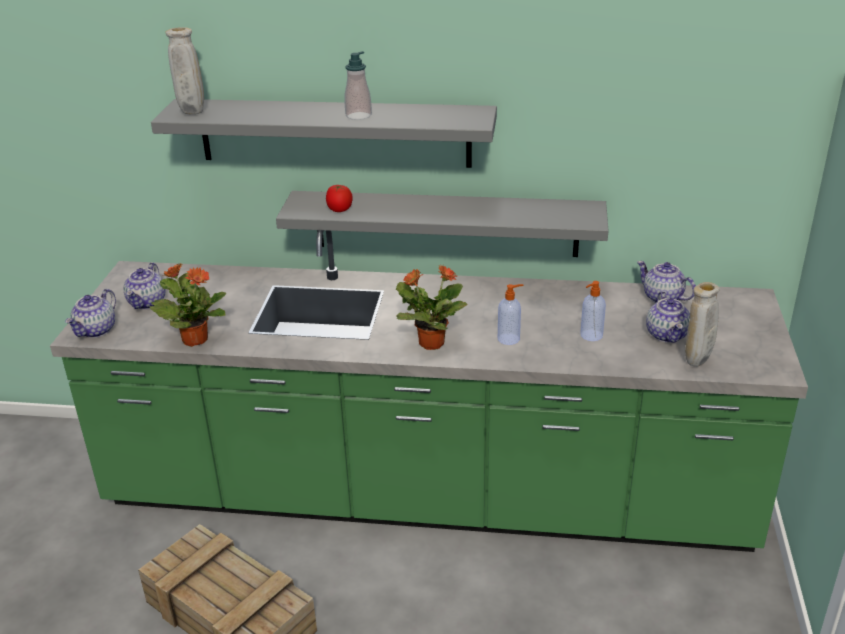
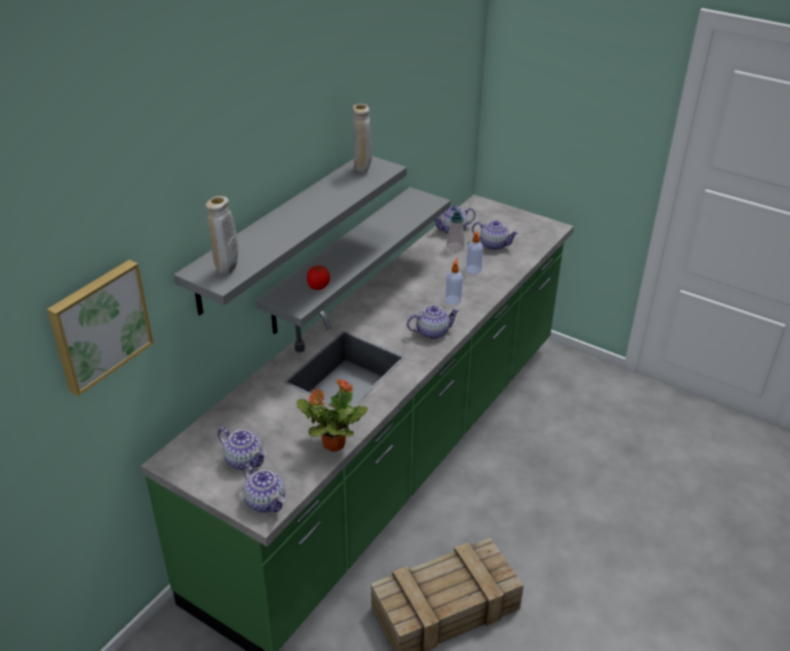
camera: 65 degrees left, 5 degrees up
soap dispenser [345,51,372,120] -> soap dispenser moved to [446,208,465,252]
potted plant [396,265,468,350] -> teapot [407,305,460,339]
beige vase [685,282,720,367] -> beige vase moved to [353,104,372,173]
none -> picture [47,260,154,396]

